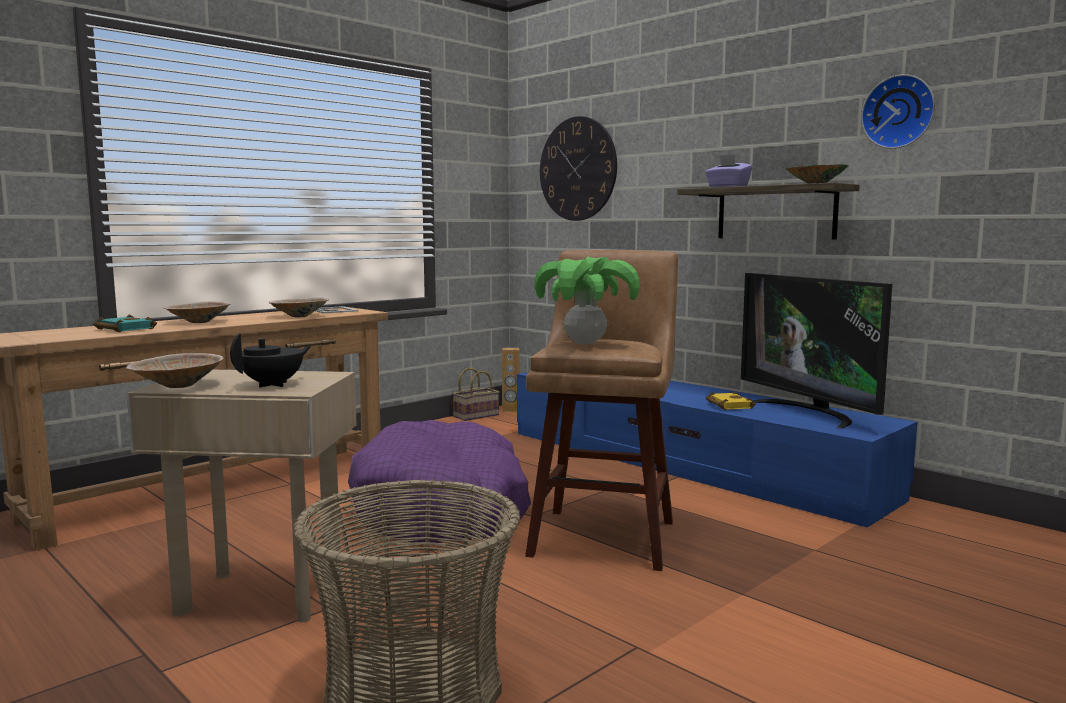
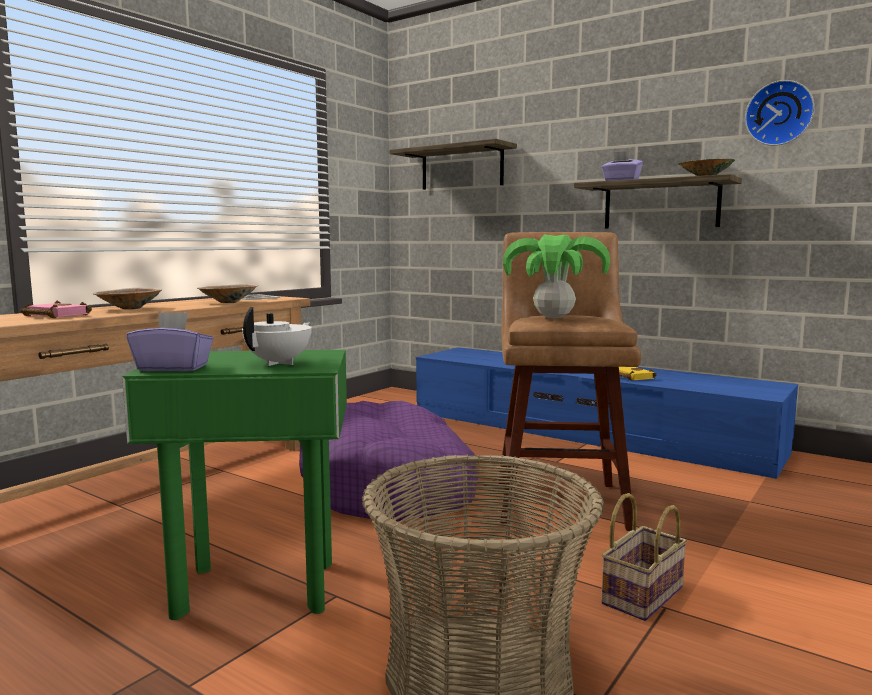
camera: 10 degrees left, 0 degrees up
turquoise book [93,315,157,332] -> pink book [20,301,92,318]
beige bowl [126,353,224,388] -> purple tissue box [126,312,213,371]
beige side table [127,370,357,622] -> green side table [122,350,347,620]
black teapot [230,333,311,387] -> white teapot [242,307,312,366]
basket [452,368,499,421] -> basket moved to [601,493,687,621]
brown speaker [502,348,520,412] -> none
wall clock [540,116,617,221] -> shelf [389,139,517,190]
television [741,273,892,429] -> none

